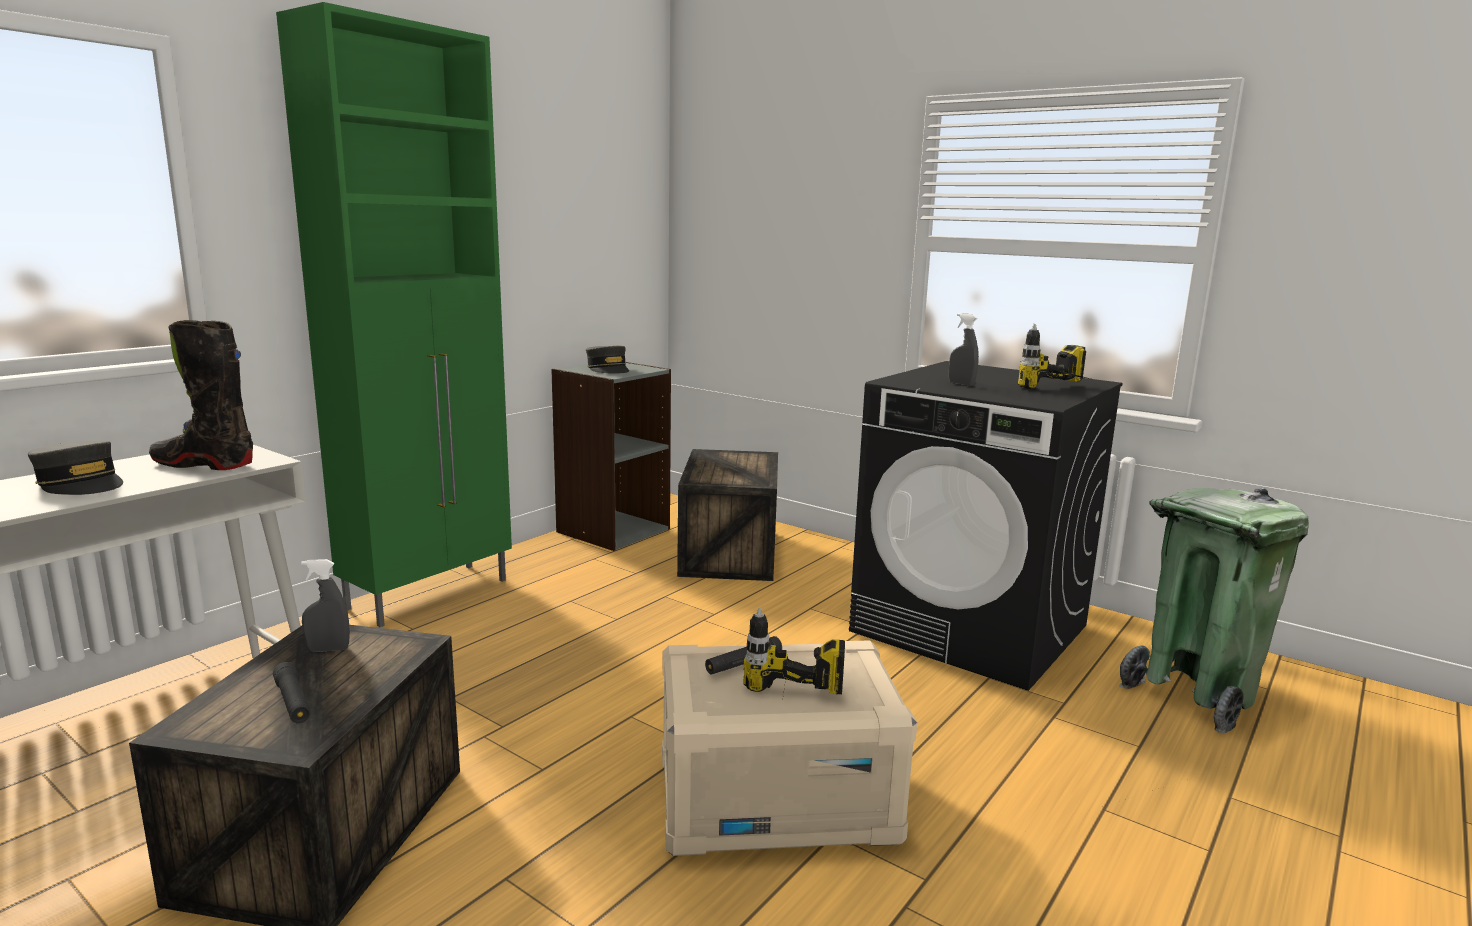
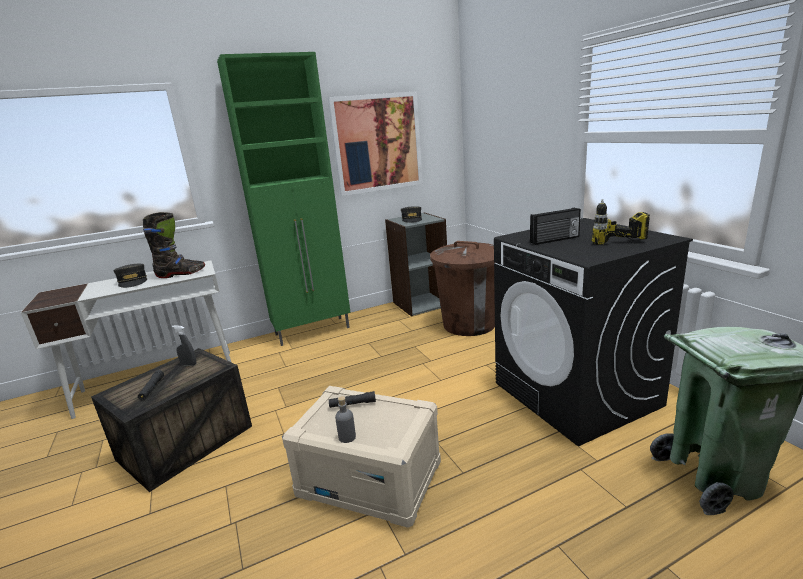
camera: 30 degrees right, 5 degrees up
black boot [149,320,253,470] -> black boot turned 120 degrees clockwise [143,212,205,278]
crate [677,449,778,581] -> brown trash can [430,241,495,336]
power drill [743,608,845,708] -> grey bottle [335,396,356,443]
grey spray bottle [949,313,979,386] -> radio [530,208,581,245]
none -> picture [328,91,423,196]

